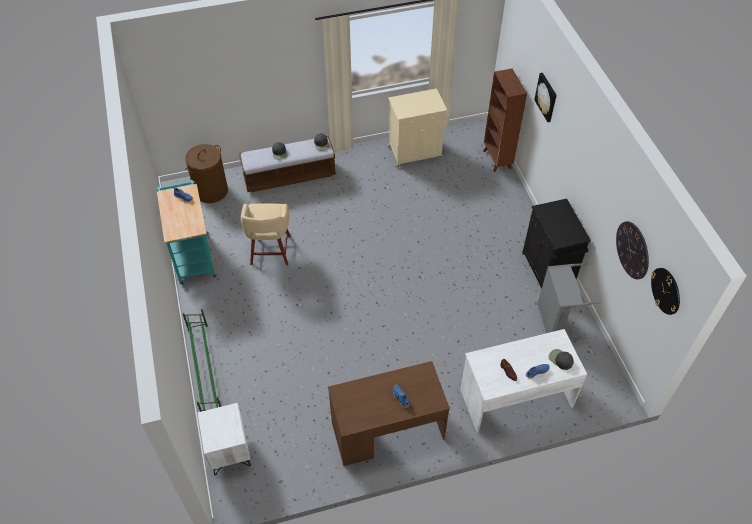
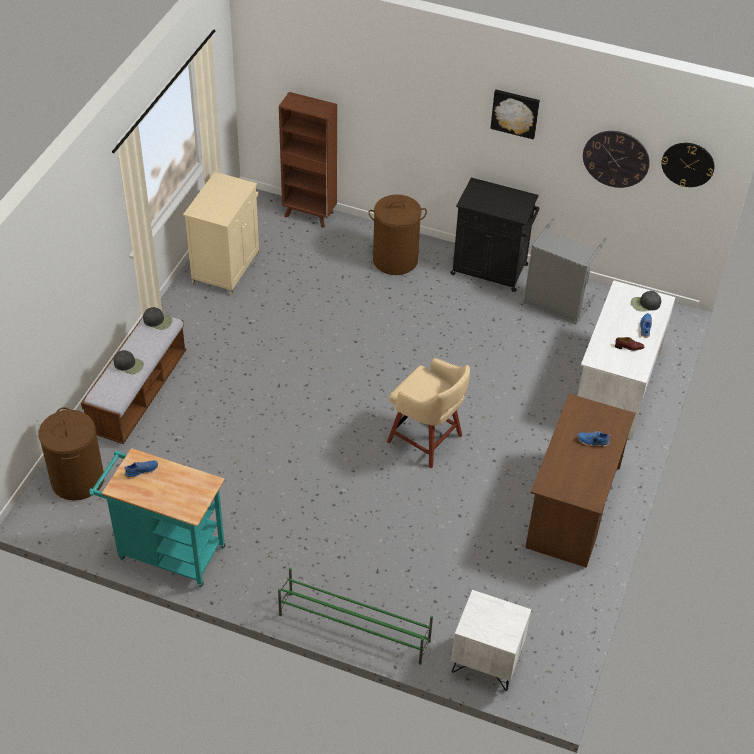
camera: 55 degrees left, 5 degrees down
beige stool [241,203,291,265] -> beige stool moved to [387,358,470,468]
picture [534,73,557,122] -> picture moved to [490,90,540,140]
none -> brown laundry basket [368,194,427,275]

